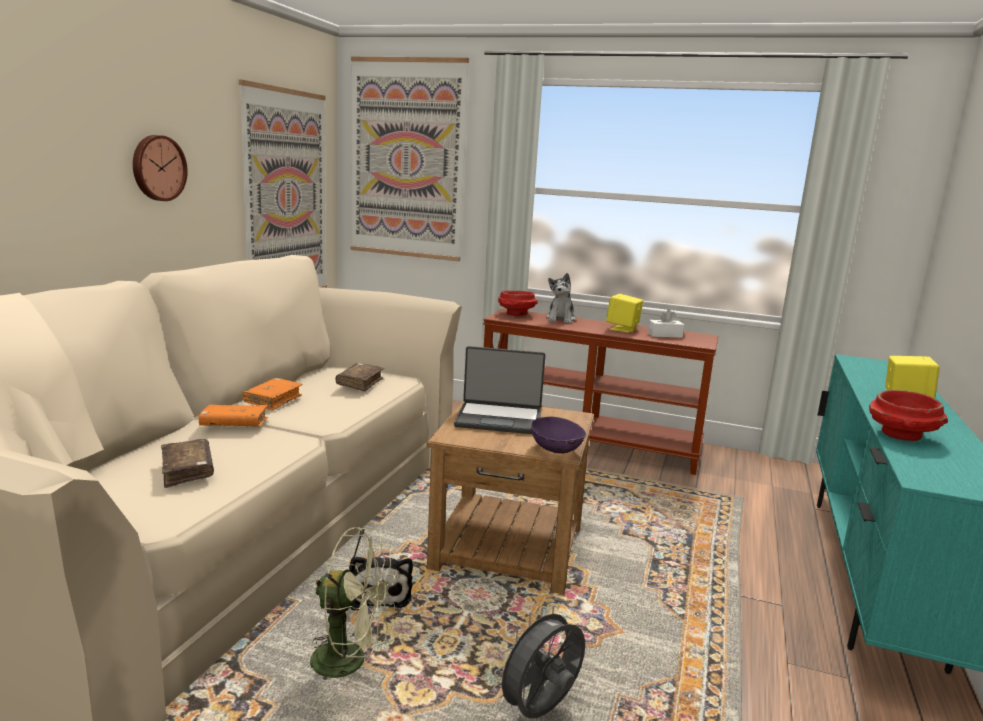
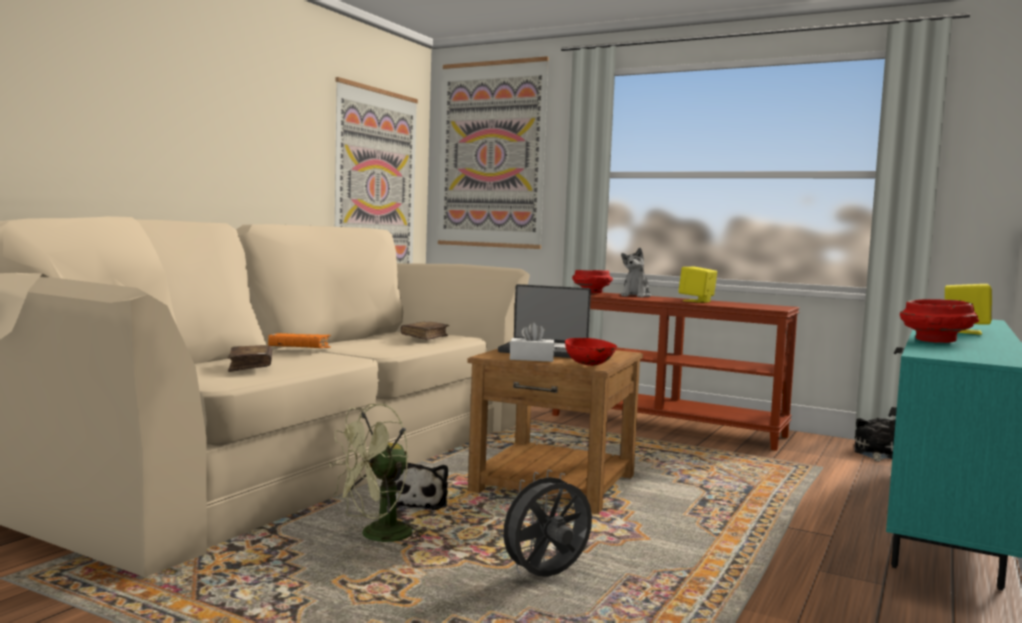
camera: 10 degrees right, 10 degrees down
wall clock [133,135,188,201] -> none
orange book [242,378,303,410] -> none
green fan [310,527,397,695] -> green fan turned 120 degrees clockwise [329,404,429,548]
purple bowl [531,417,586,453] -> red bowl [565,338,617,366]
white tissue box [648,309,684,338] -> white tissue box moved to [510,322,555,362]
none -> plush toy [854,418,896,462]

